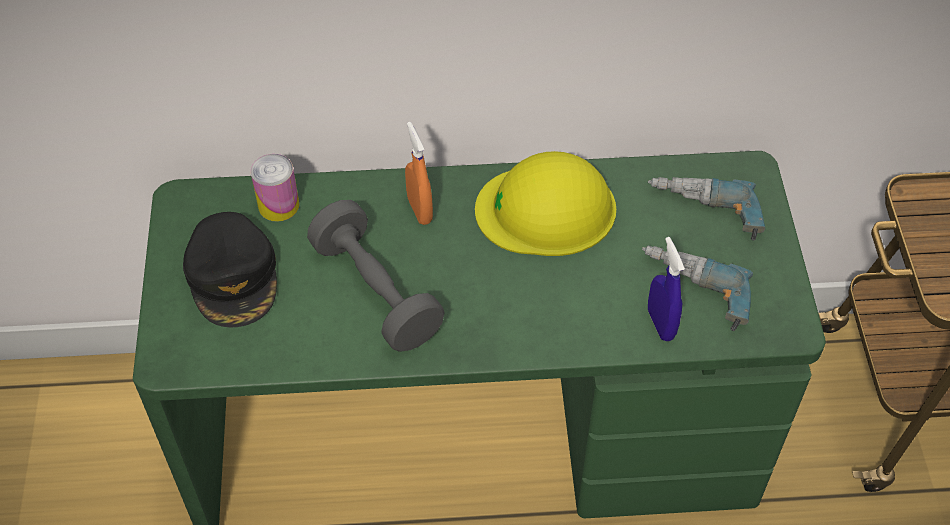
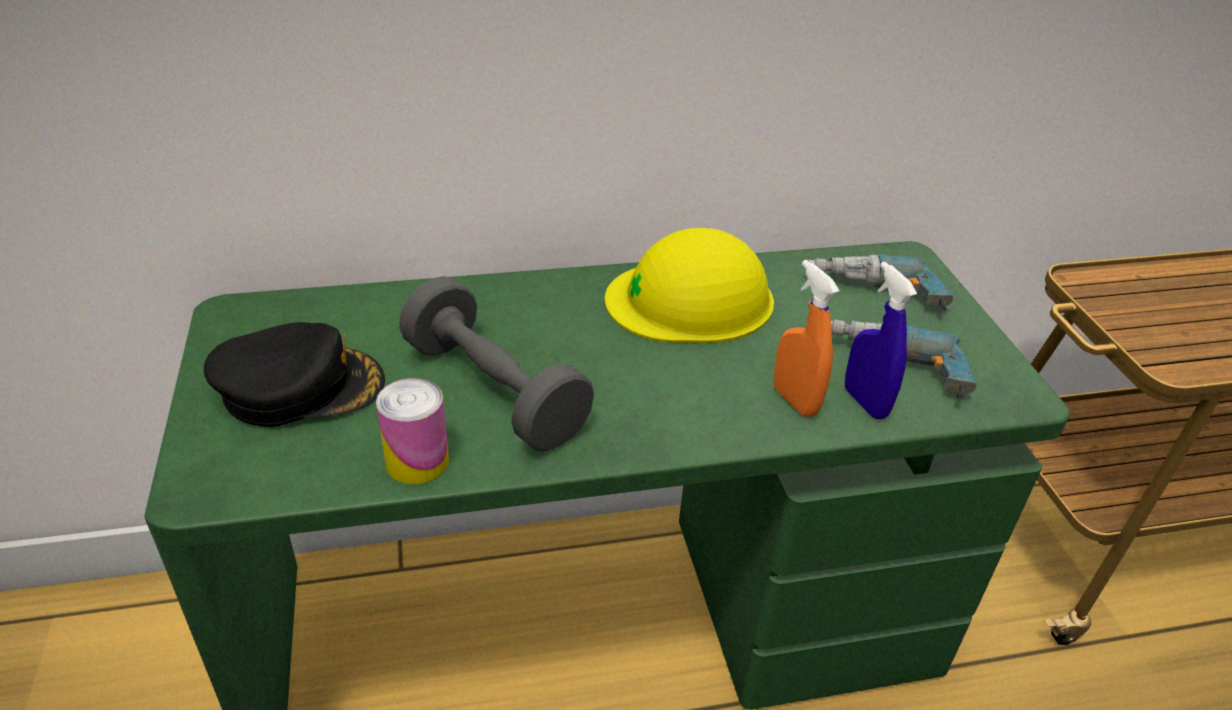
camera: 10 degrees left, 15 degrees down
black cap [183,212,277,328] -> black cap turned 75 degrees counterclockwise [204,322,385,427]
can [251,154,299,222] -> can moved to [376,378,449,484]
orange spray bottle [405,122,433,225] -> orange spray bottle moved to [774,260,840,417]

